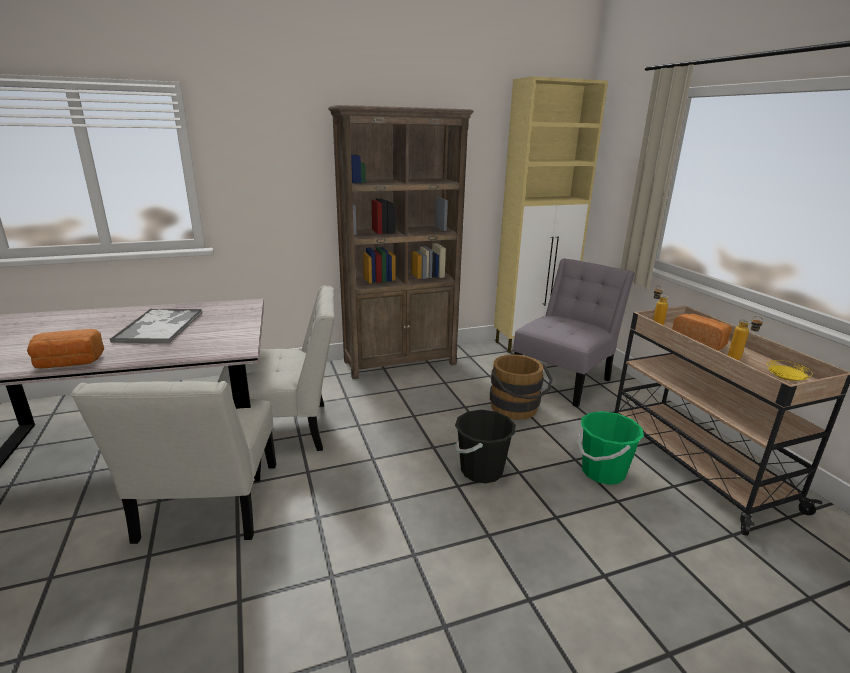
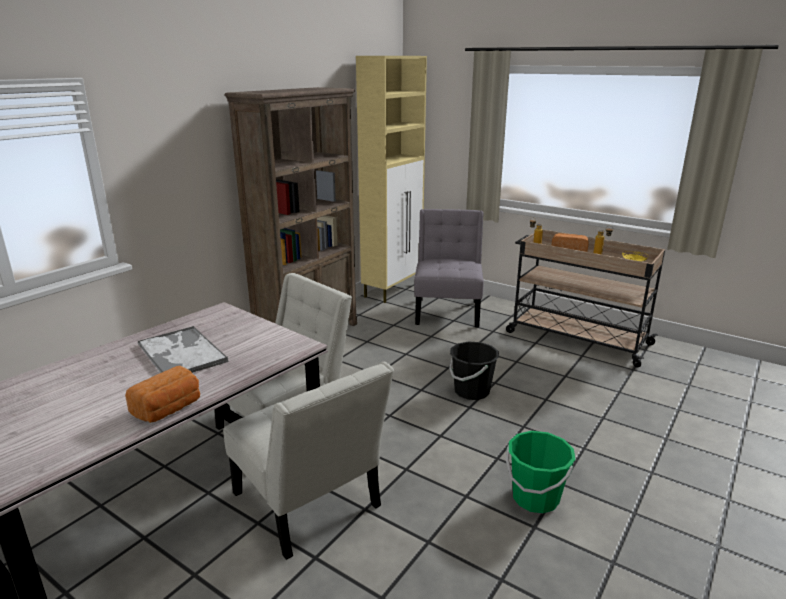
camera: 35 degrees left, 0 degrees up
brown bucket [490,354,553,420] -> none
green bucket [578,411,644,485] -> green bucket moved to [506,431,576,513]

